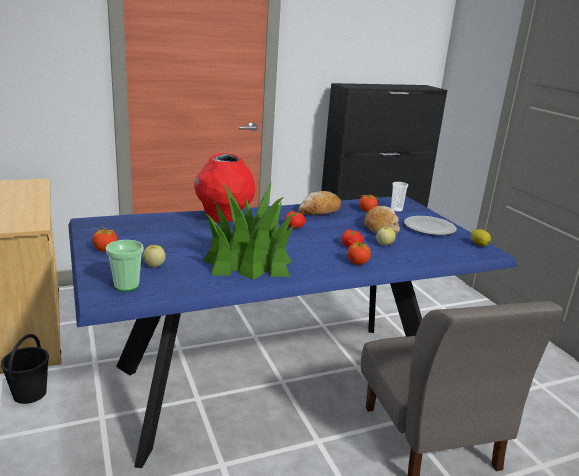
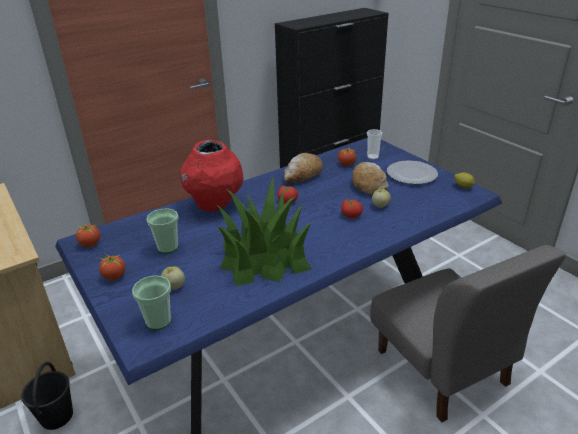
camera: 10 degrees left, 10 degrees up
tomato [347,240,371,265] -> tomato moved to [75,221,100,247]
none -> cup [146,209,179,253]

